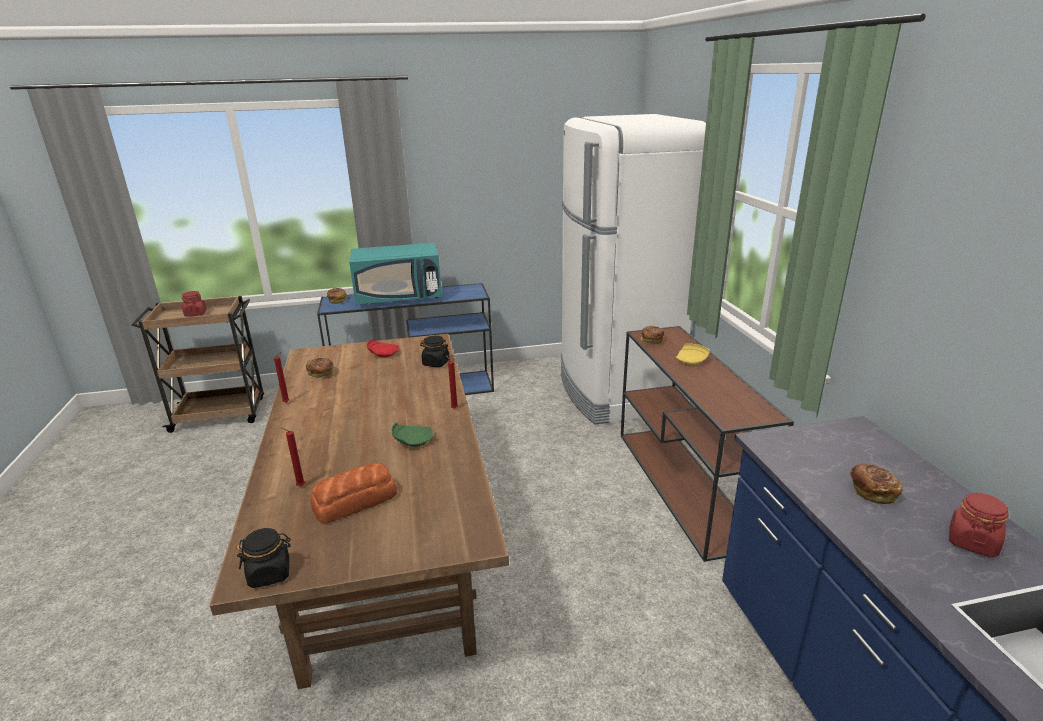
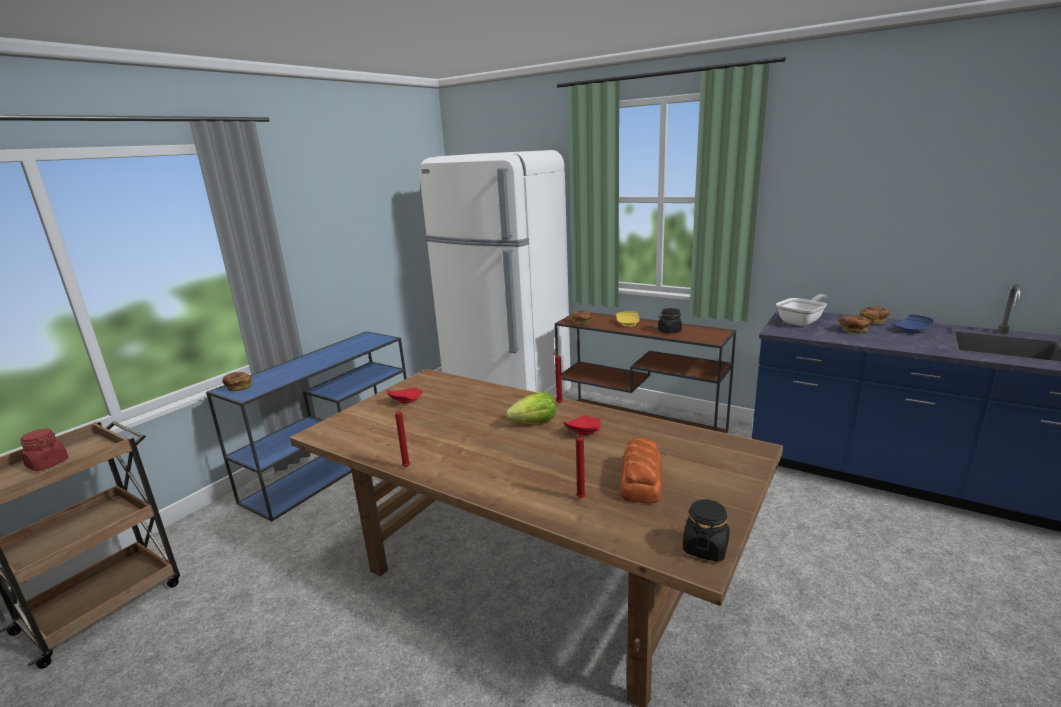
camera: 45 degrees left, 5 degrees down
bread [306,358,333,378] -> bread moved to [860,306,890,324]
turquoise microwave [349,243,442,305] -> none
green plate [392,423,433,447] -> red plate [564,415,601,435]
black jar [420,336,450,367] -> black jar moved to [658,308,682,334]
red jar [949,493,1009,557] -> blue plate [893,314,934,334]
none -> lettuce [506,392,556,423]
none -> frying pan [776,294,827,326]

